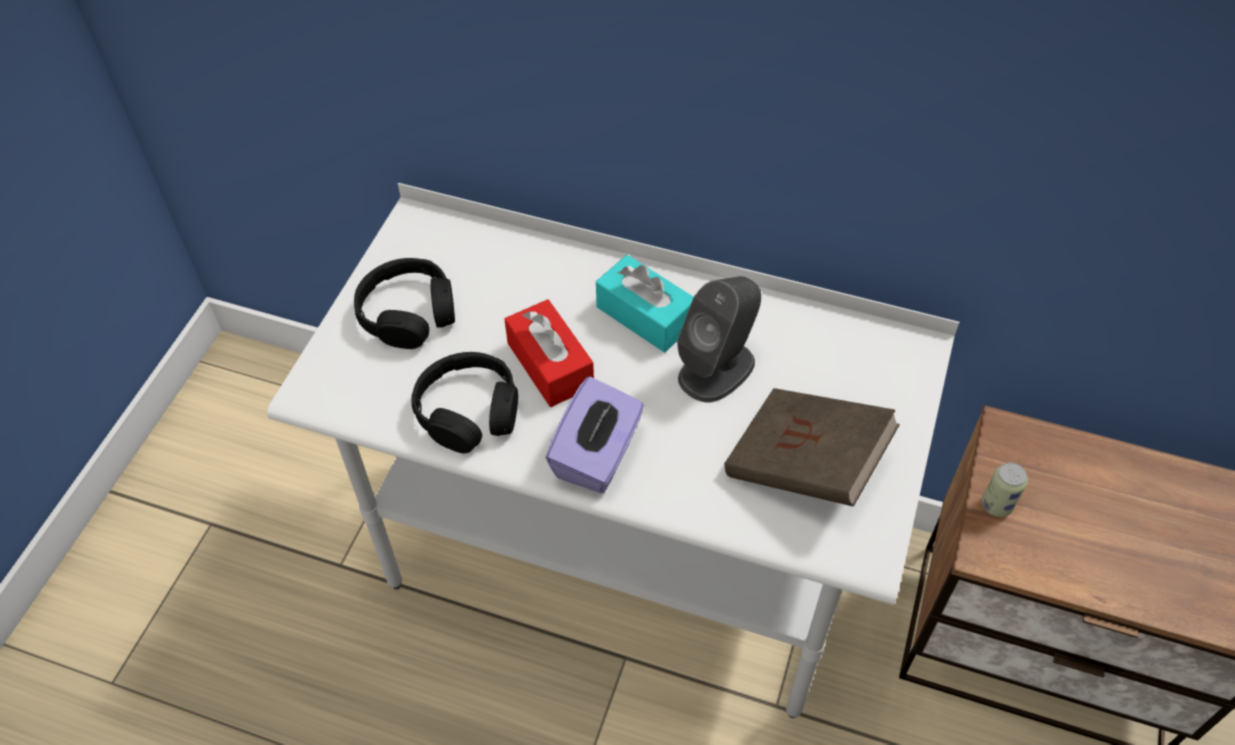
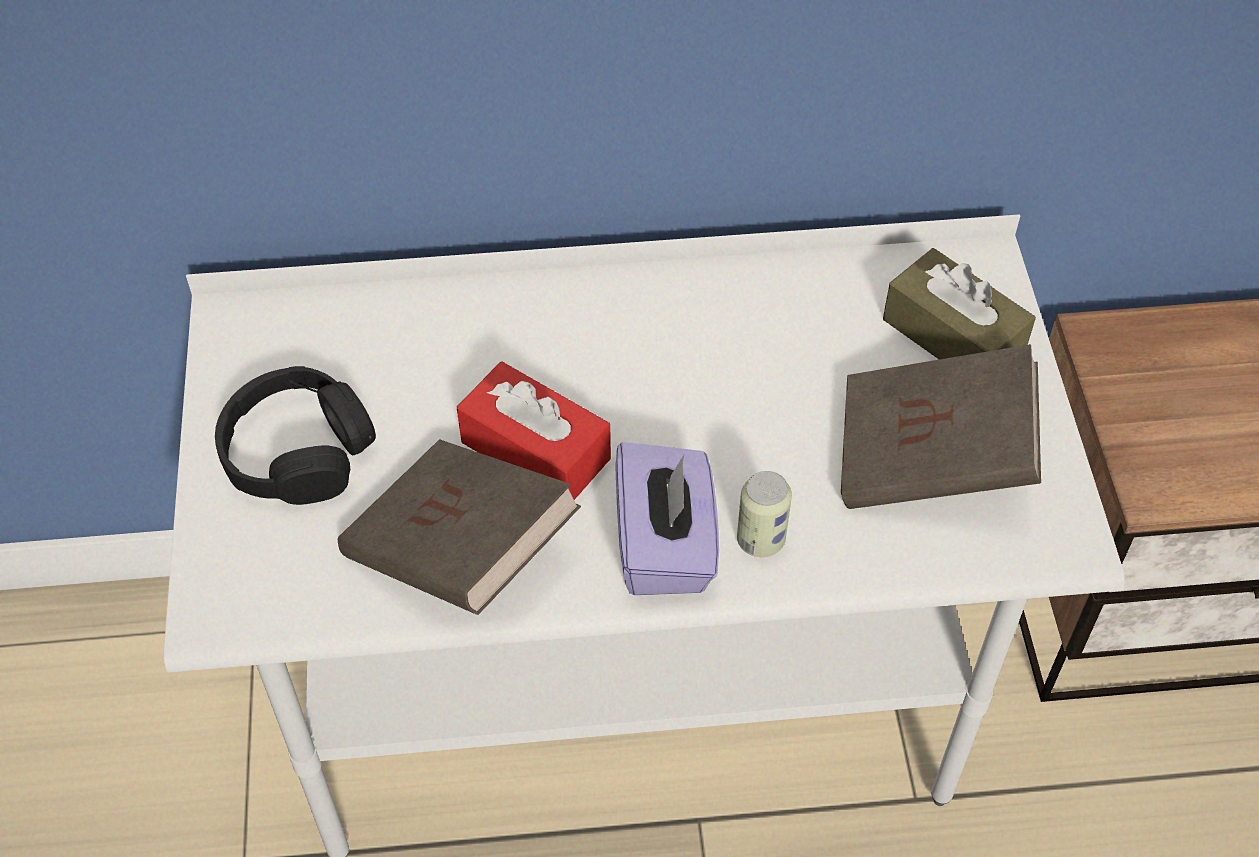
camera: 25 degrees left, 0 degrees up
black headphones [411,352,518,453] -> brown book [338,440,581,615]
turquoise tissue box [596,255,693,352] -> none
grey speaker [677,276,761,403] -> none
can [982,463,1028,517] -> can moved to [737,471,792,557]
none -> brown tissue box [883,248,1036,360]

